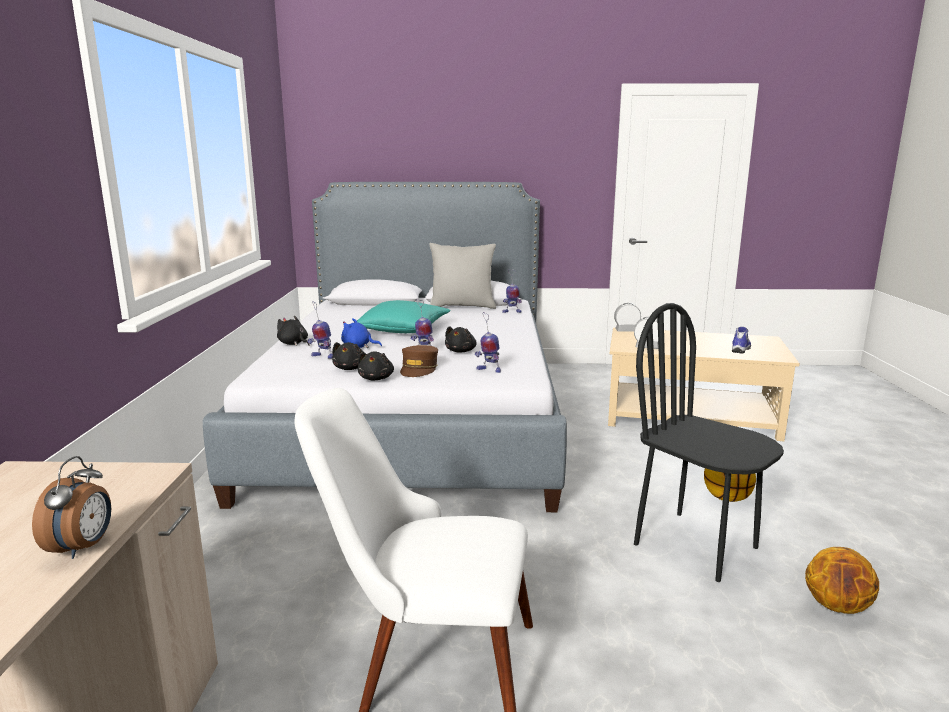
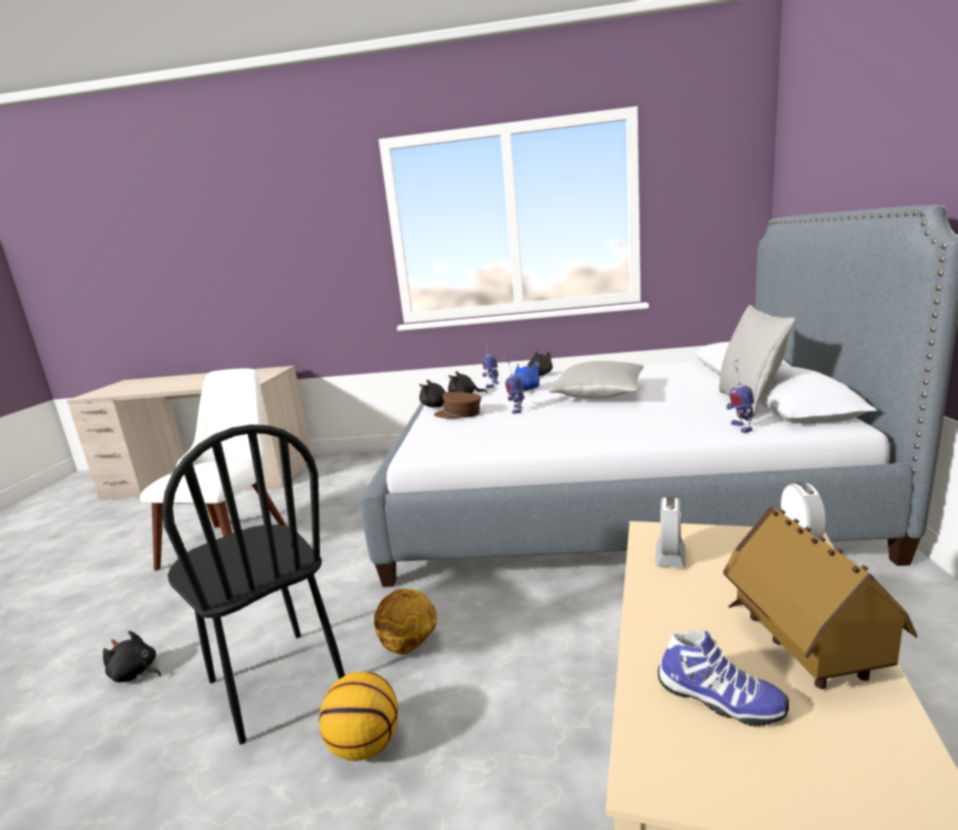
camera: 95 degrees right, 0 degrees up
alarm clock [32,456,111,559] -> none
turquoise pillow [357,300,451,333] -> grey pillow [549,361,644,398]
black plush toy [445,326,477,352] -> black plush toy moved to [103,631,162,682]
toy robot [475,312,501,373] -> none
black chair [634,303,784,582] -> black chair turned 90 degrees clockwise [162,425,345,744]
basketball [805,547,879,614] -> basketball moved to [374,589,437,655]
none -> toy house [723,506,917,689]

